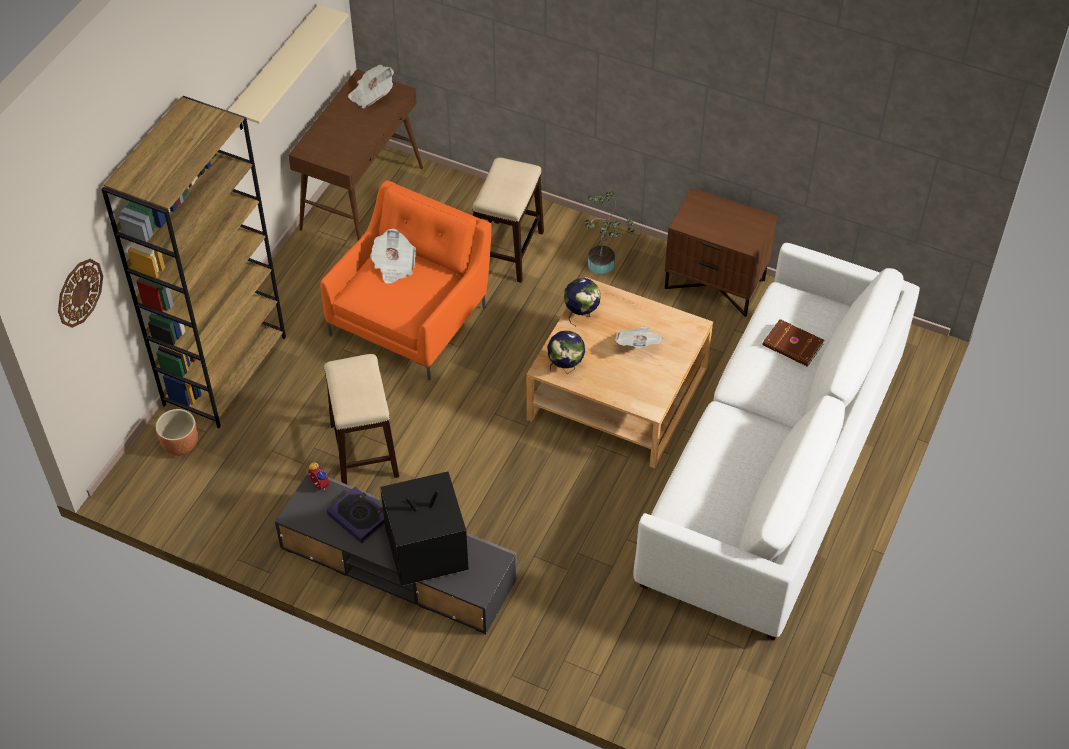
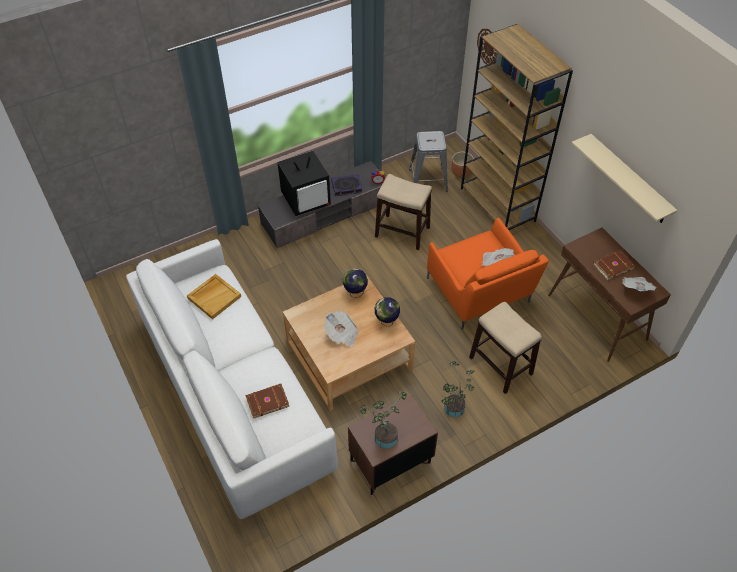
camera: 125 degrees right, 0 degrees up
television [380,472,469,586] -> television turned 45 degrees clockwise [277,151,331,216]
none -> beige tray [187,274,241,320]
none -> potted plant [360,390,407,449]
none -> grey stool [409,131,448,192]
none -> brown book [593,250,636,280]

